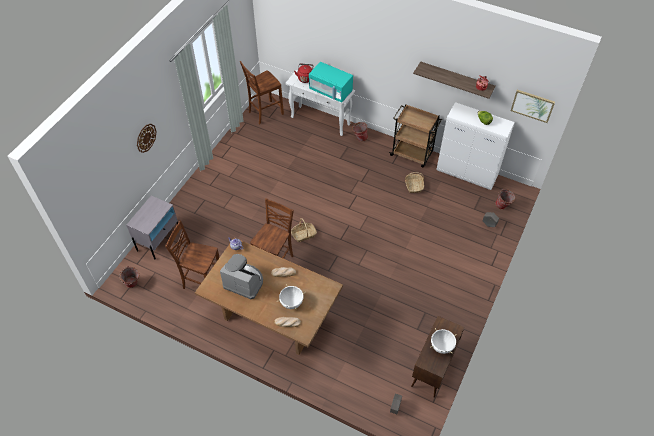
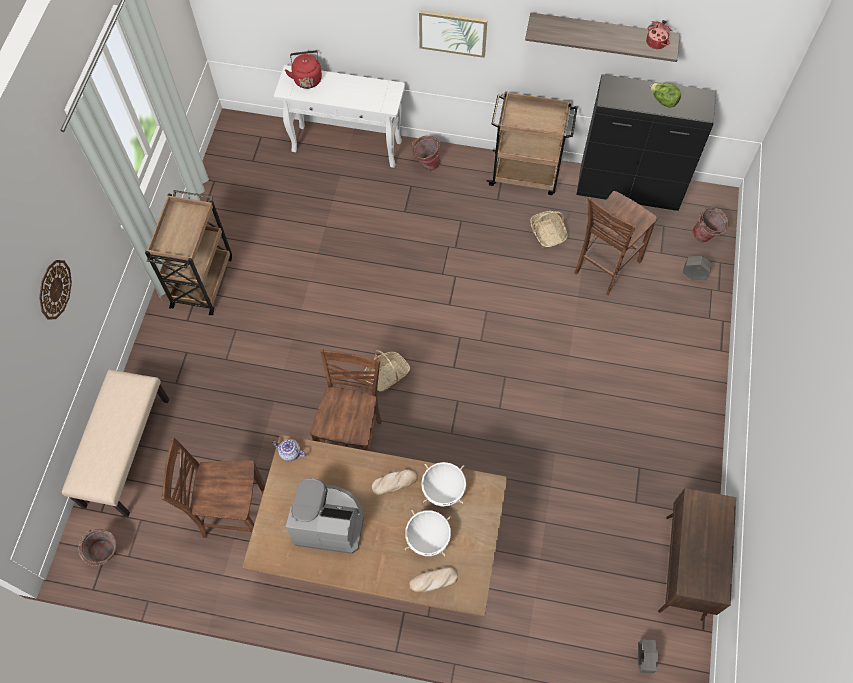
camera: 15 degrees left, 10 degrees up
grey nightstand [127,196,178,259] -> beige bench [62,369,169,517]
brown chair [240,61,284,124] -> brown chair moved to [575,191,658,295]
turquoise microwave [309,62,353,103] -> none
white cooking pot [431,328,457,354] -> white cooking pot moved to [421,462,466,507]
white cabinet [437,102,515,190] -> black cabinet [576,74,716,211]
picture [511,90,555,123] -> picture moved to [419,10,488,58]
none -> brown cart [145,190,232,316]

